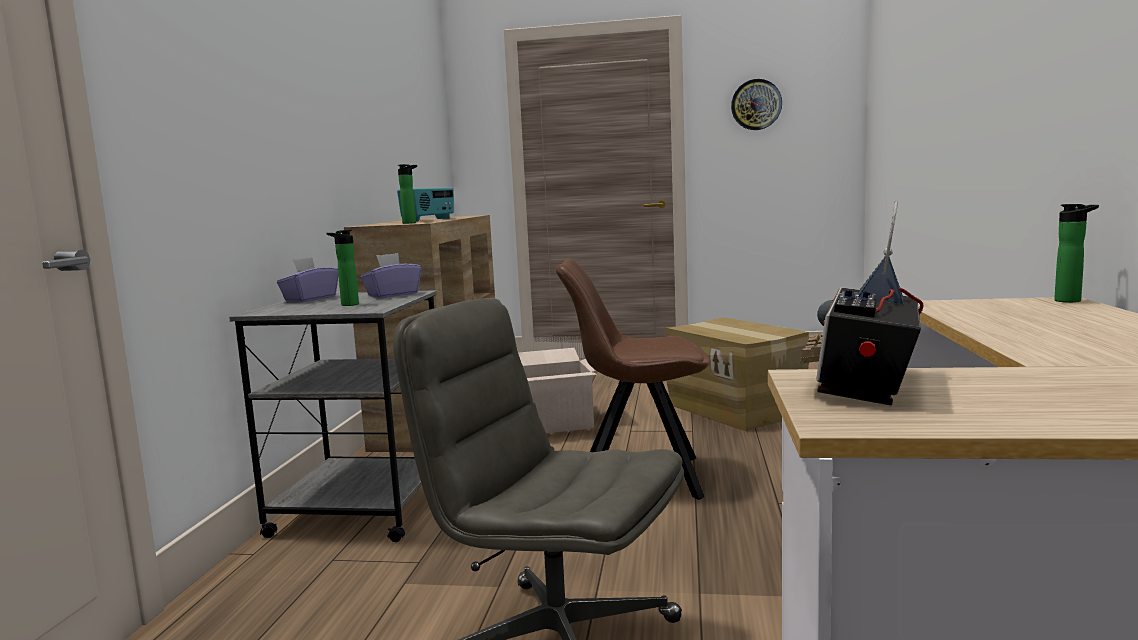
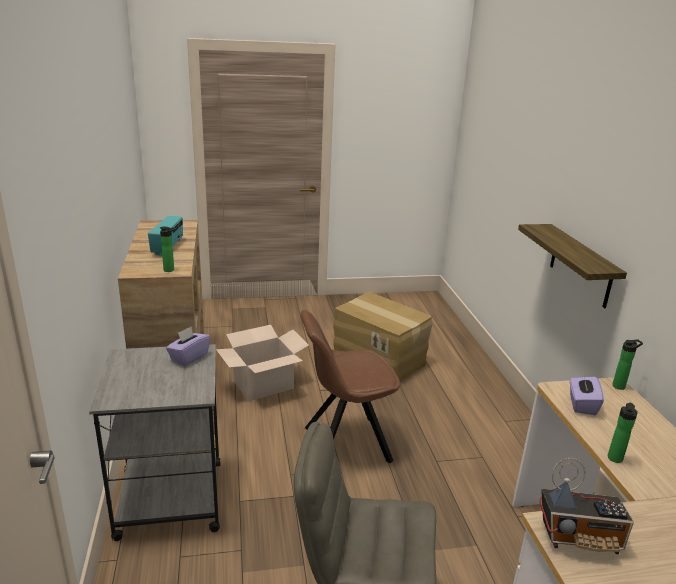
camera: 20 degrees left, 15 degrees up
purple tissue box [277,257,338,302] -> purple tissue box moved to [570,375,604,415]
bottle [327,230,359,306] -> bottle moved to [608,402,638,463]
wall clock [731,79,782,130] -> none
radio [800,201,924,405] -> radio turned 90 degrees counterclockwise [540,458,634,554]
none -> shelf [518,224,627,308]

